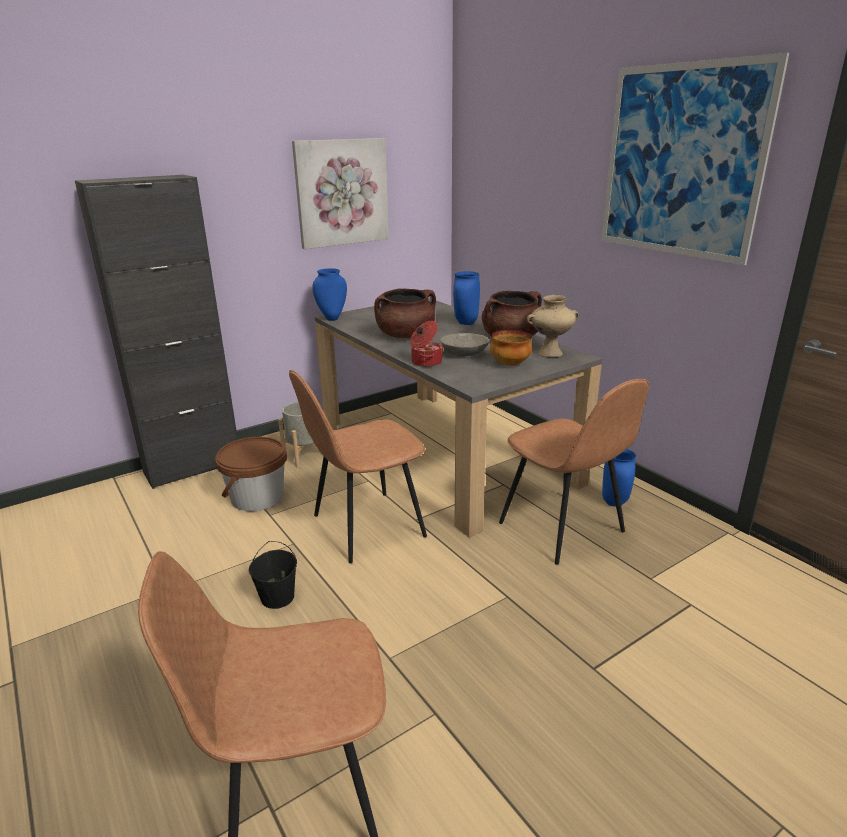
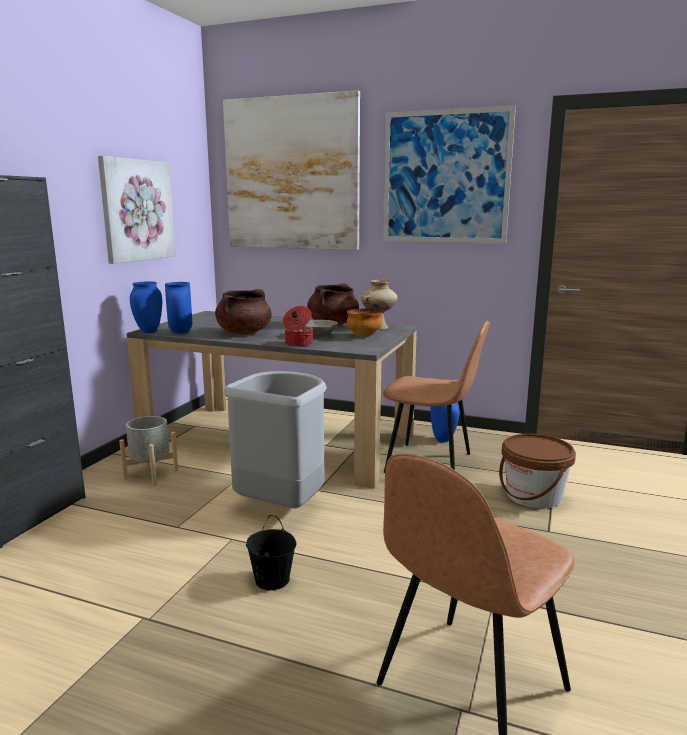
camera: 35 degrees left, 10 degrees down
brown bucket [215,437,287,512] -> brown bucket moved to [499,434,576,509]
brown chair [289,370,427,563] -> grey trash can [224,371,327,508]
blue vase [453,271,480,325] -> blue vase moved to [165,282,192,334]
none -> picture [223,90,360,250]

